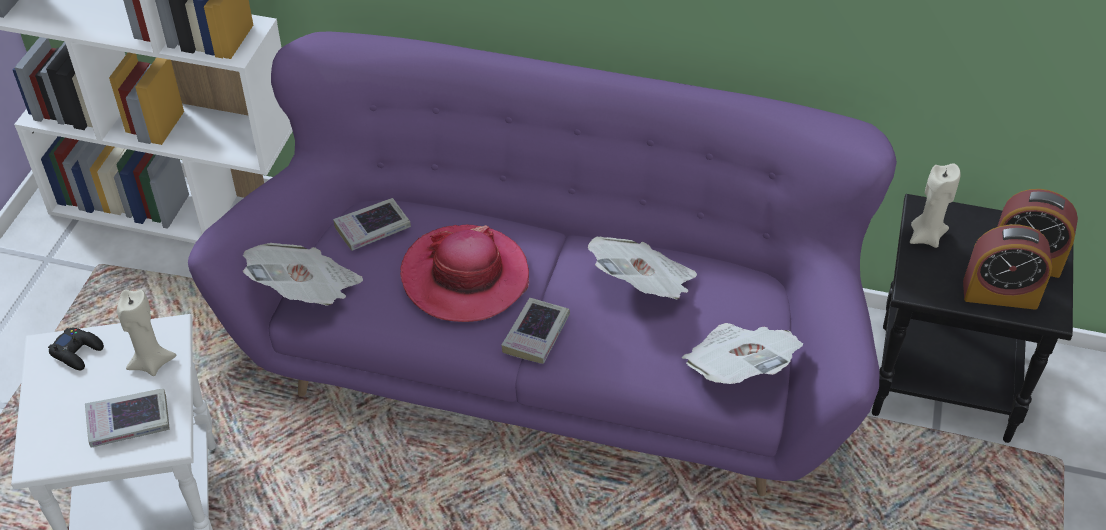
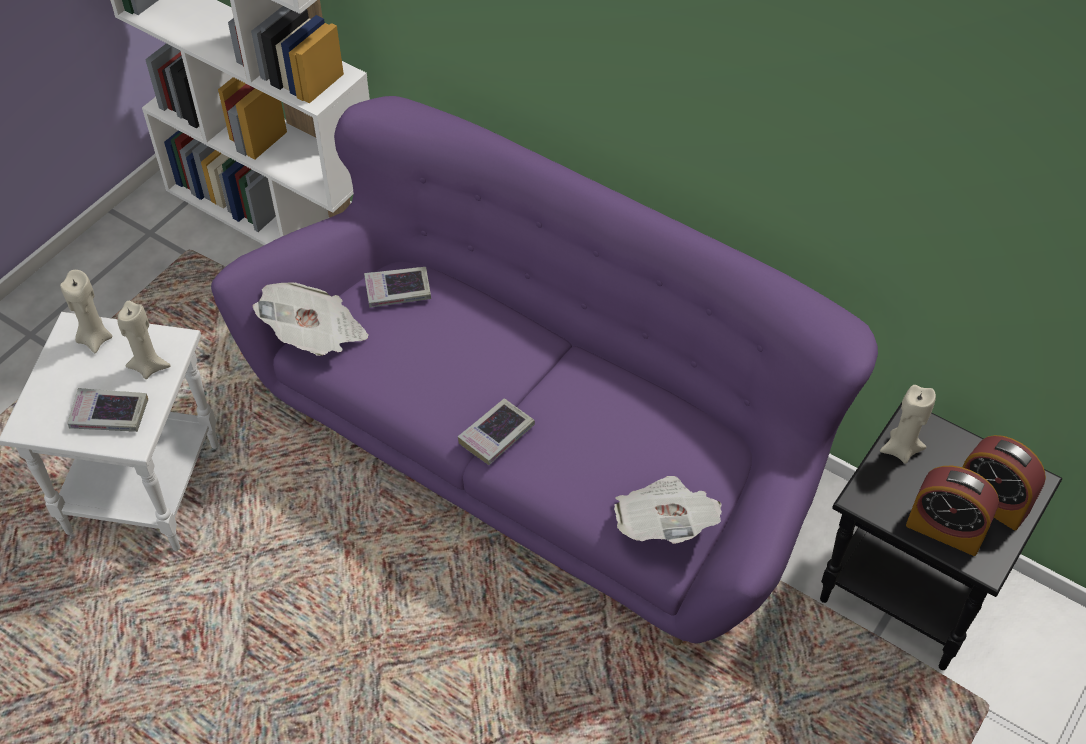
camera: 20 degrees right, 5 degrees up
black game controller [48,327,104,370] -> beige candle [60,270,112,353]
hat [400,225,529,322] -> none
newspaper [588,237,697,300] -> none

